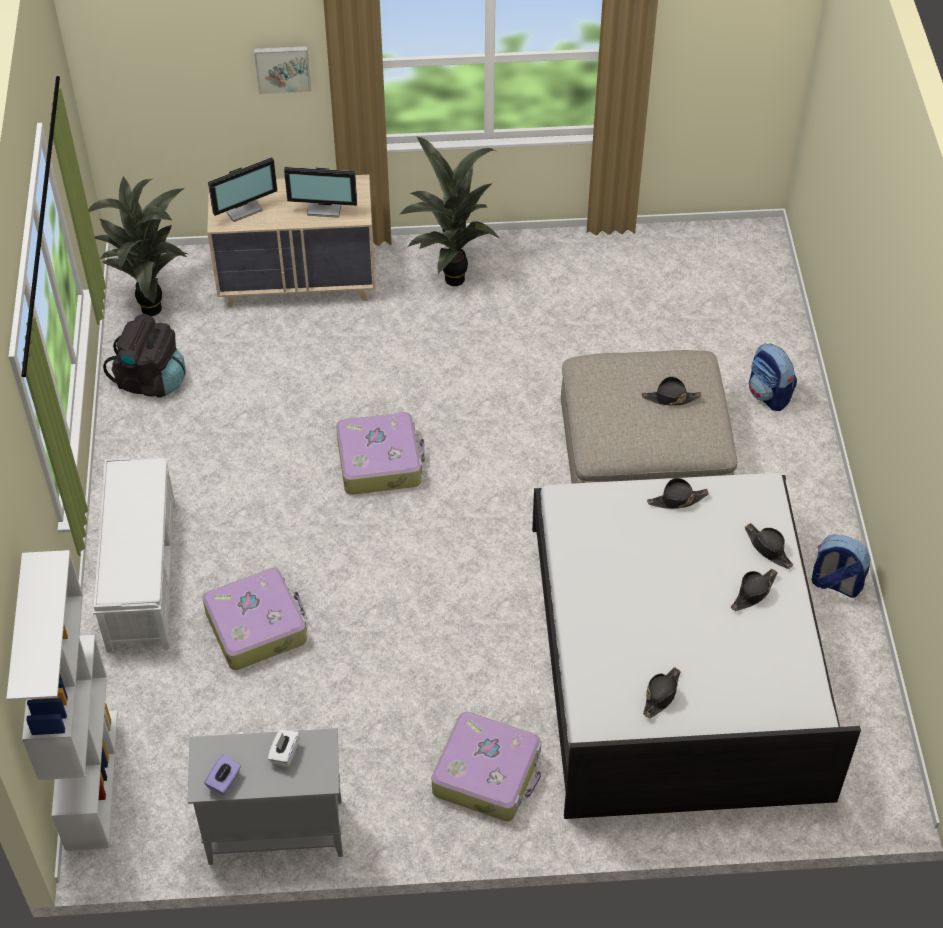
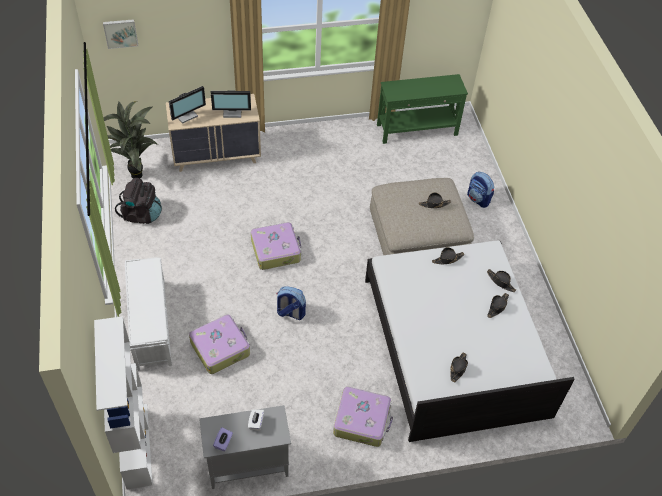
camera: 10 degrees left, 0 degrees up
picture [254,46,311,94] -> picture moved to [103,19,138,49]
potted plant [399,137,500,286] -> none
backpack [812,534,870,598] -> backpack moved to [277,286,306,320]
none -> green console table [377,74,468,144]

